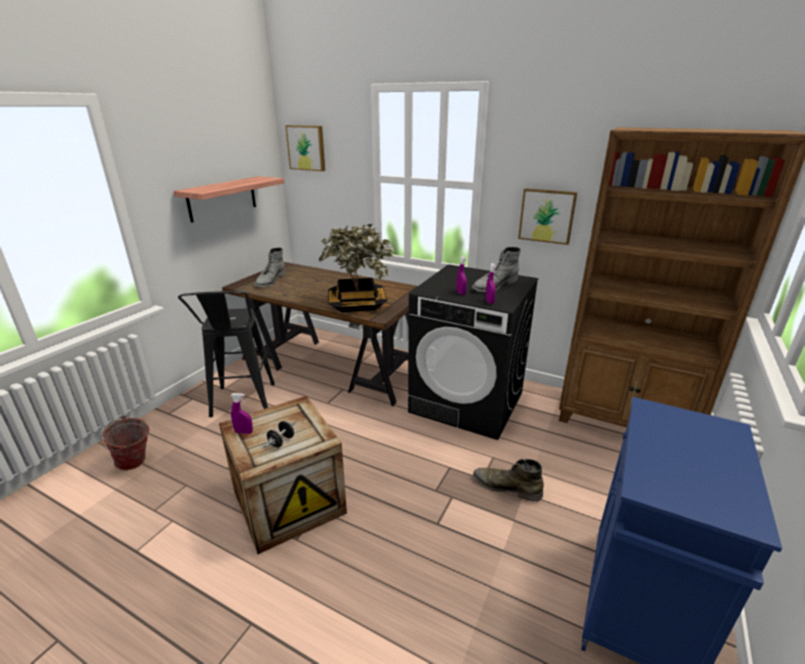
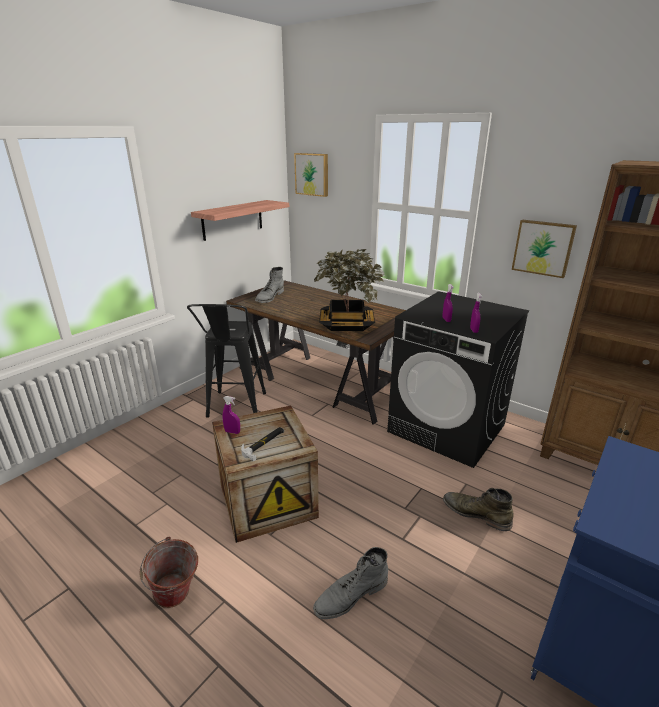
camera: 10 degrees right, 0 degrees up
bucket [100,416,149,470] -> bucket moved to [140,537,198,608]
black dumbbell [264,421,295,448] -> hammer [241,427,284,461]
grey boot [472,247,521,292] -> grey boot moved to [313,547,388,619]

